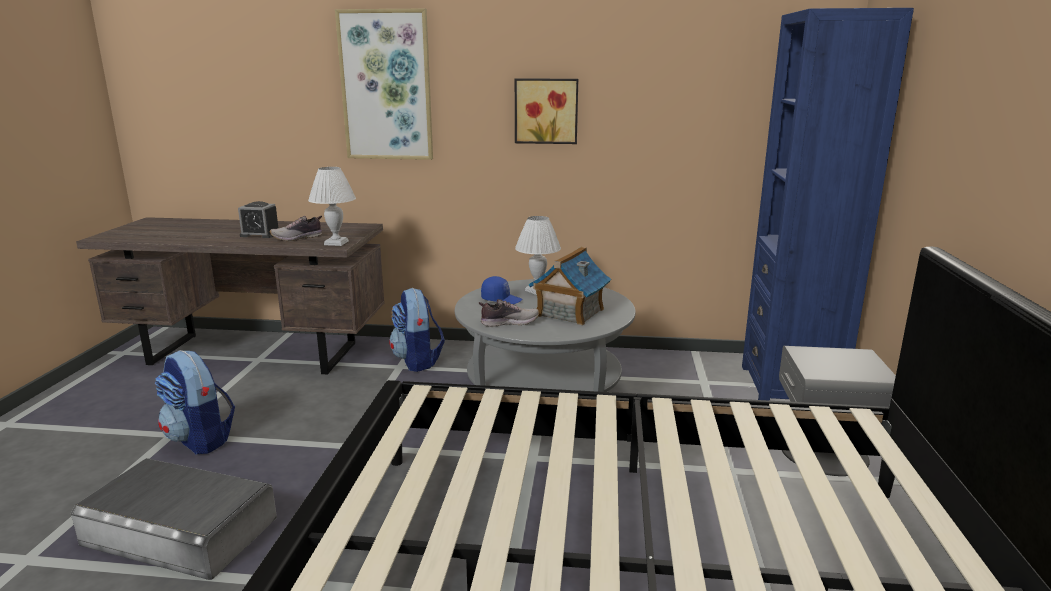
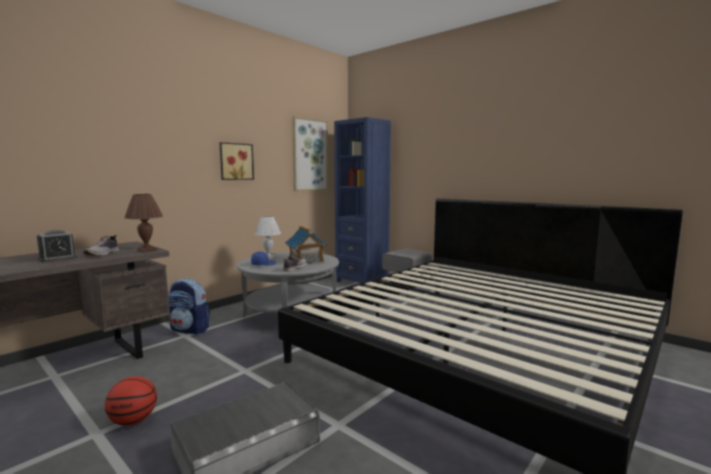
camera: 55 degrees left, 10 degrees down
backpack [155,350,235,455] -> basketball [105,376,157,426]
white table lamp [308,167,356,246] -> brown table lamp [125,194,163,252]
picture [335,9,433,160] -> picture moved to [292,116,328,191]

